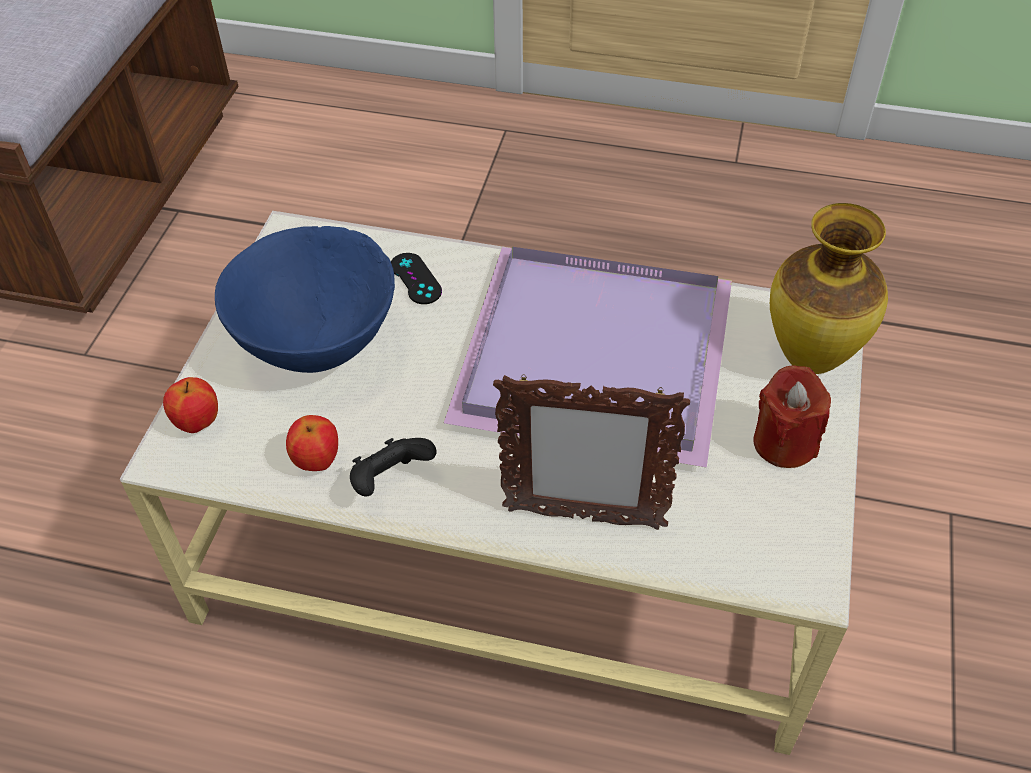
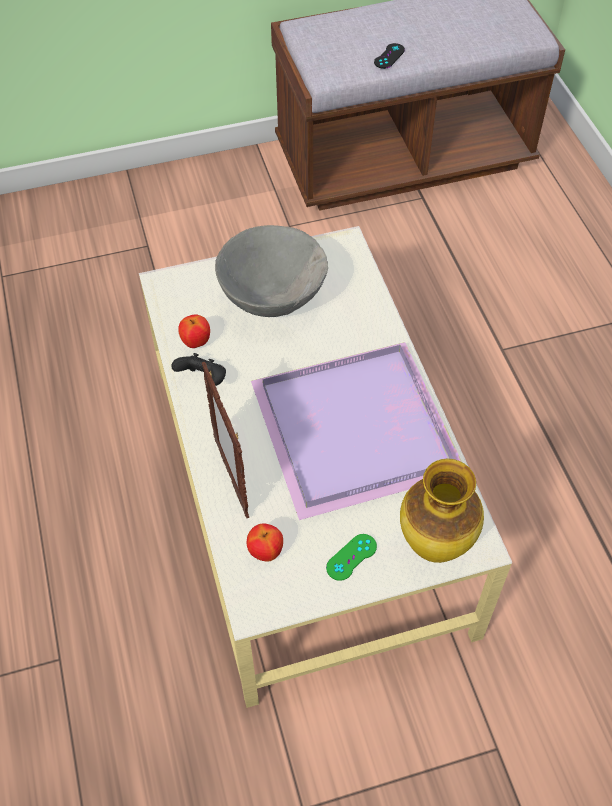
camera: 60 degrees right, 5 degrees up
apple [163,377,218,433] -> apple moved to [247,523,283,561]
blue bowl [215,226,395,373] -> grey bowl [215,225,328,317]
black game controller [391,253,442,304] -> black game controller moved to [374,43,405,69]
red candle [753,365,831,468] -> green game controller [326,534,377,581]

